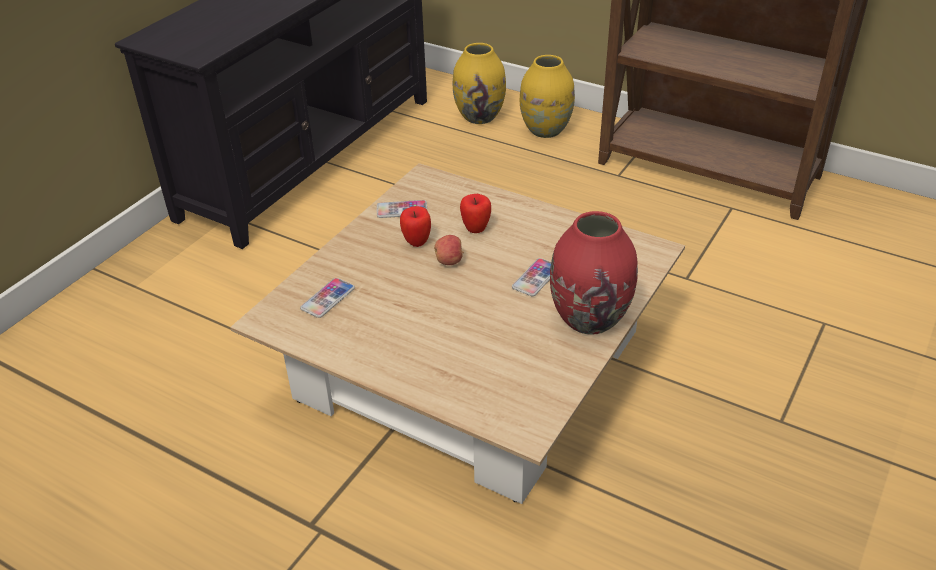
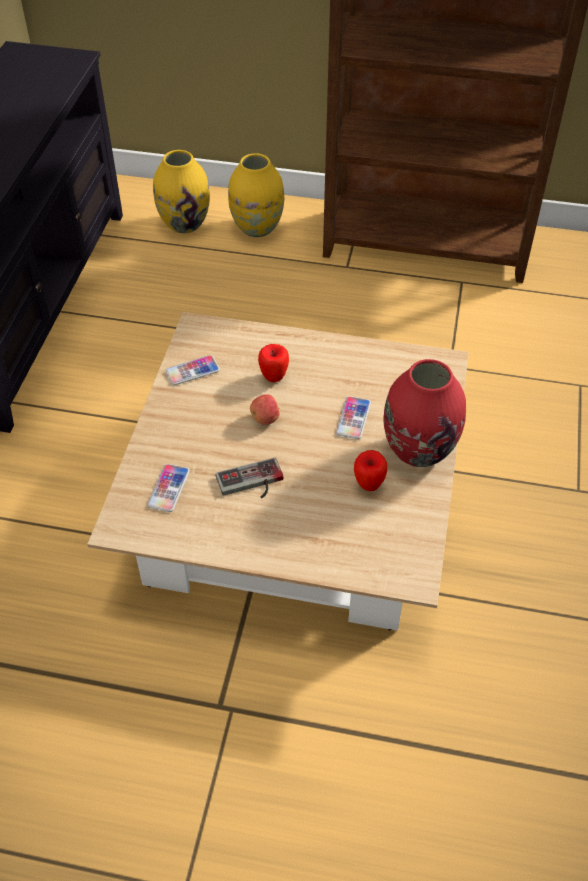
camera: 20 degrees left, 10 degrees up
apple [400,206,431,247] -> apple moved to [354,450,387,491]
none -> game controller [216,458,284,498]

